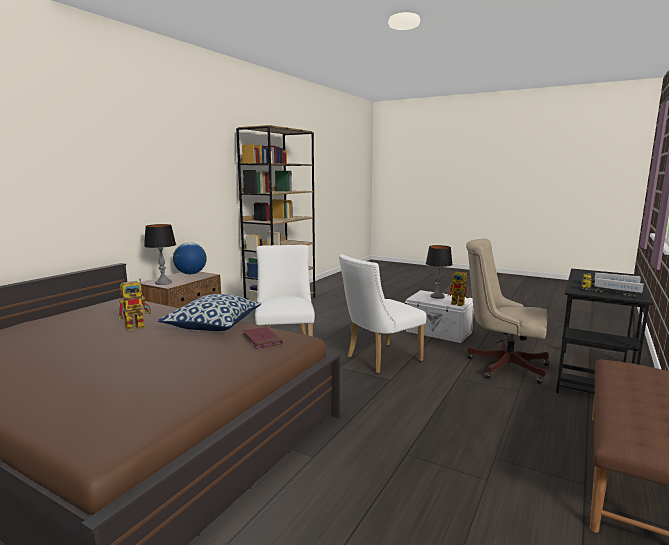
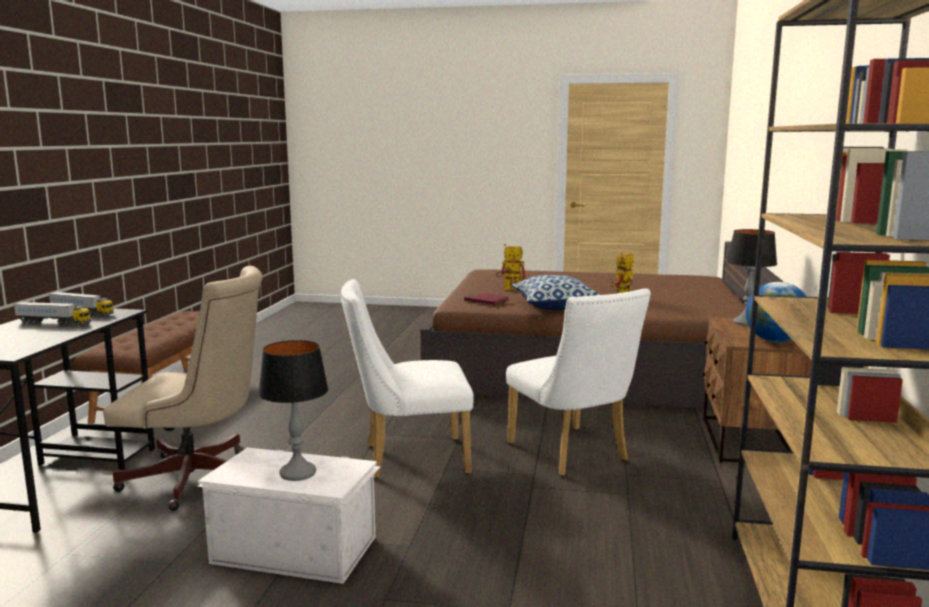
camera: 160 degrees right, 0 degrees up
white chair [339,254,427,374] -> white chair turned 135 degrees counterclockwise [341,279,474,479]
toy robot [448,272,472,306] -> toy robot moved to [495,244,527,291]

